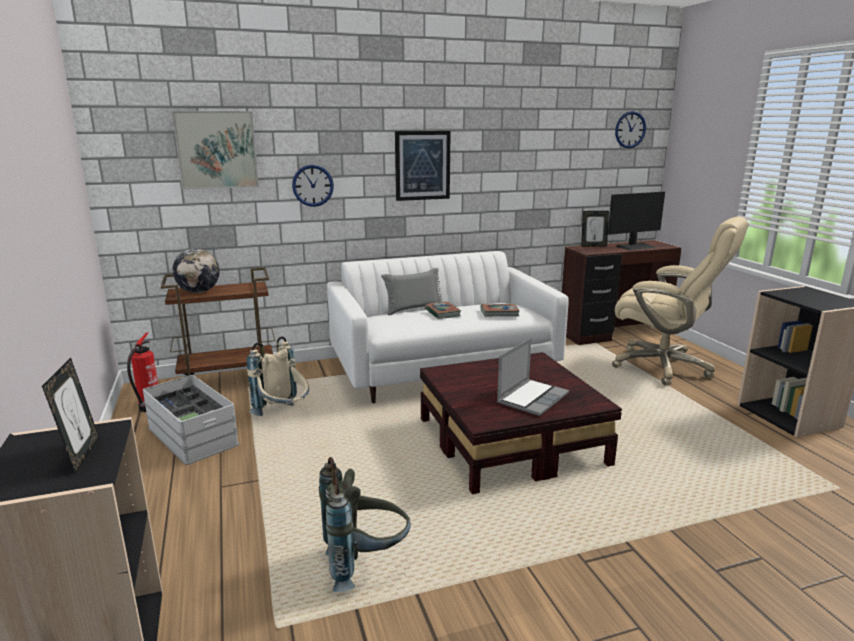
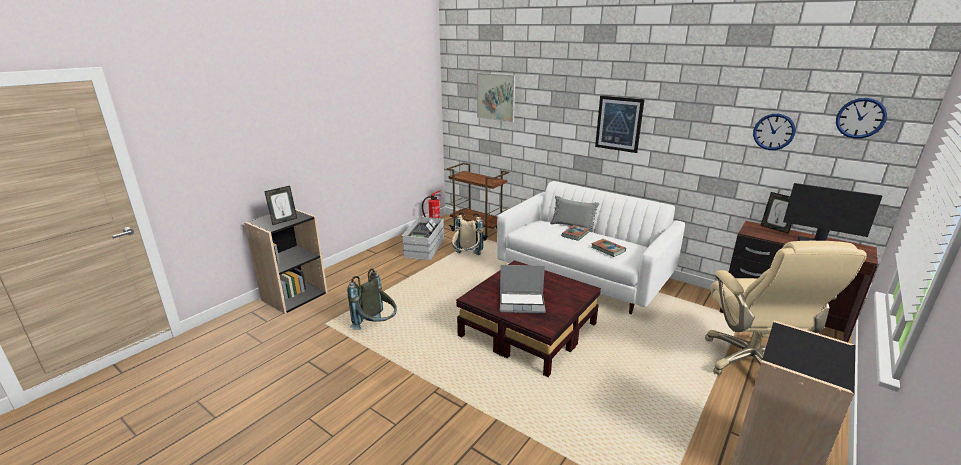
camera: 55 degrees right, 5 degrees up
globe [172,249,220,293] -> none
wall clock [292,165,334,207] -> wall clock moved to [753,114,796,150]

